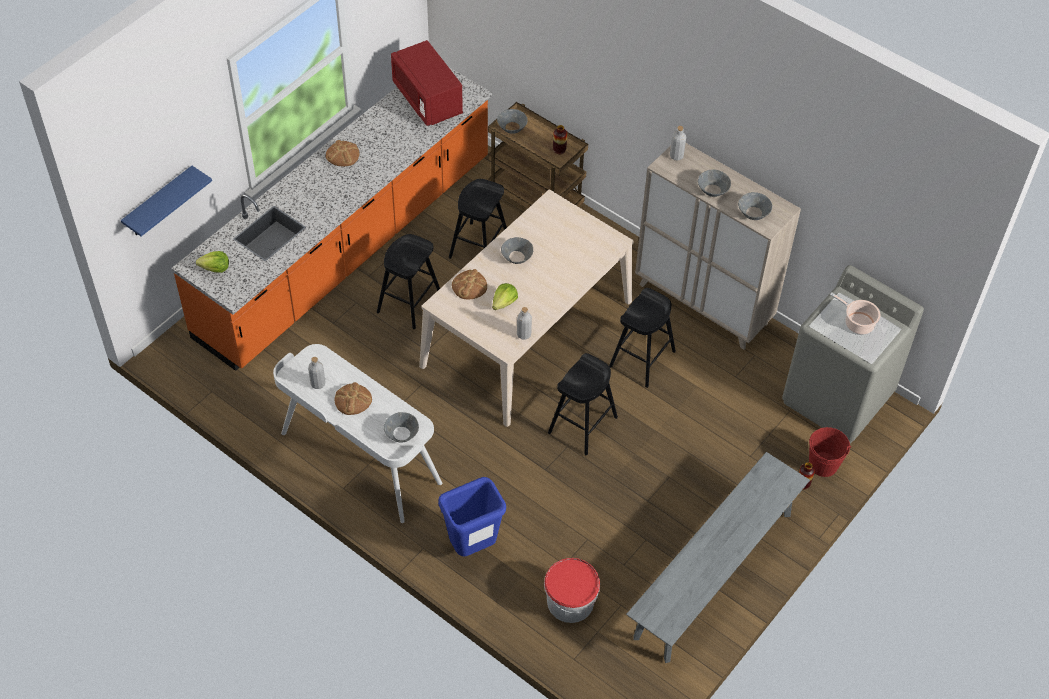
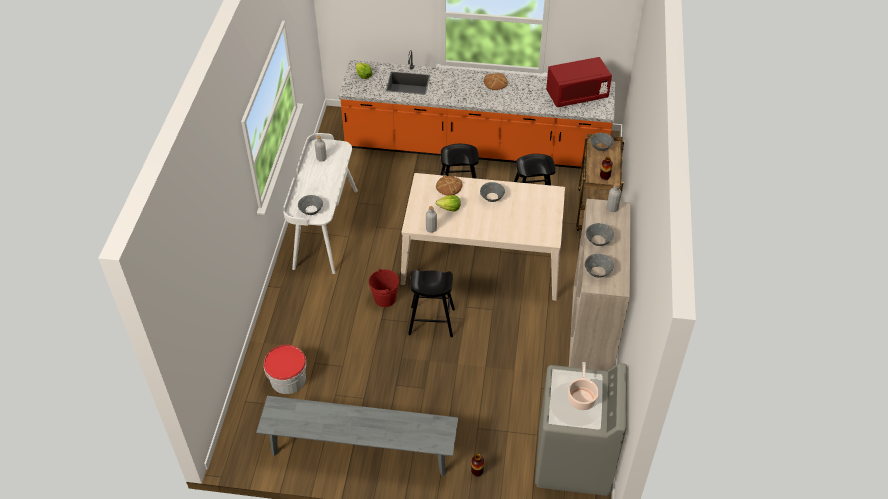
camera: 60 degrees right, 5 degrees down
blue shelf [121,166,212,236] -> none
bread [334,382,372,415] -> none
red microwave [391,40,463,126] -> red microwave turned 135 degrees counterclockwise [546,57,612,107]
blue trash can [438,477,506,557] -> none
black stool [609,288,676,388] -> none
red bucket [809,427,851,477] -> red bucket moved to [369,269,399,307]

